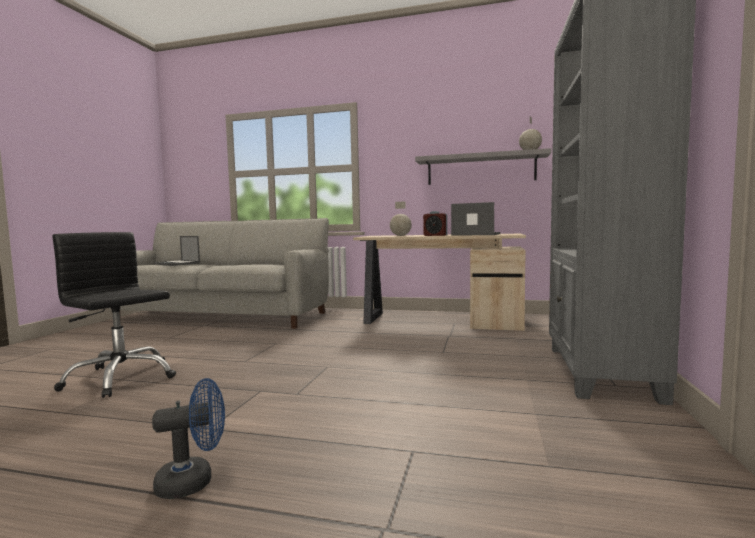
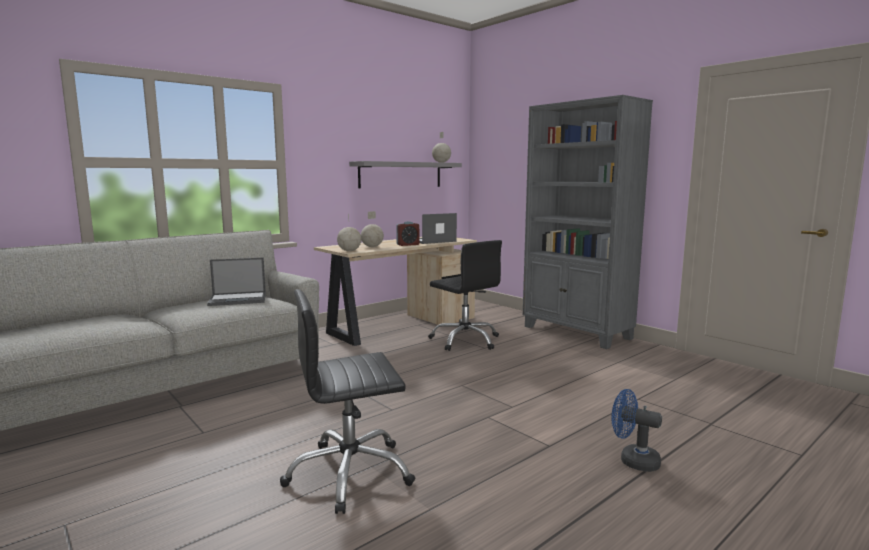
camera: 55 degrees left, 5 degrees up
blue fan [152,378,225,499] -> blue fan turned 75 degrees counterclockwise [612,389,662,472]
laptop [154,236,200,266] -> laptop moved to [207,258,266,306]
none -> globe [337,213,362,251]
none -> black office chair [428,240,502,351]

